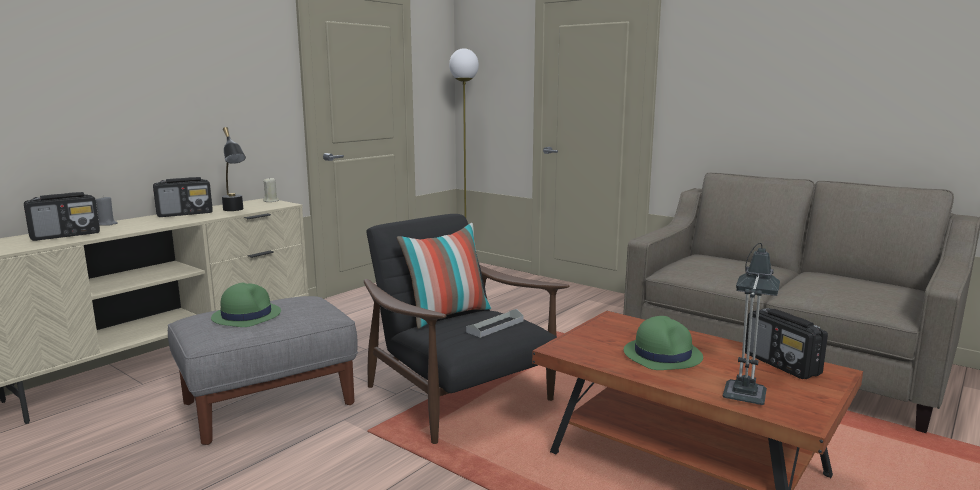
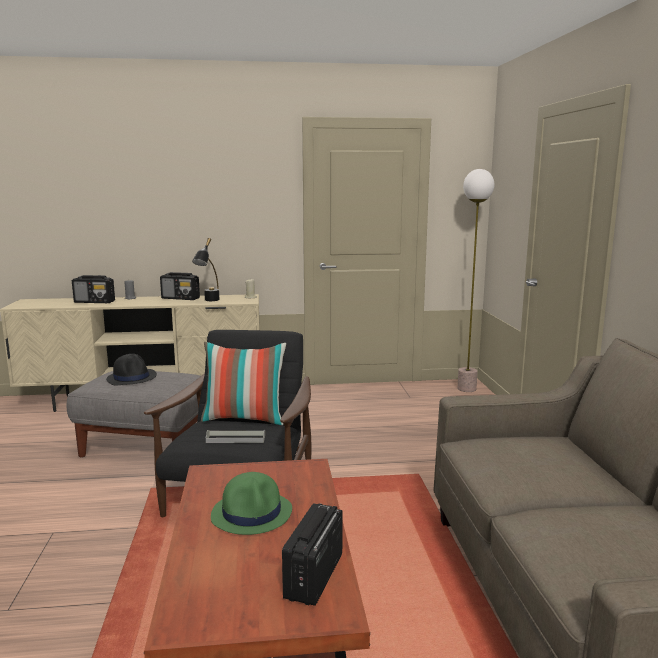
camera: 45 degrees right, 0 degrees up
green hat [211,283,281,327] -> black hat [106,354,157,386]
table lamp [723,243,780,405] -> none

